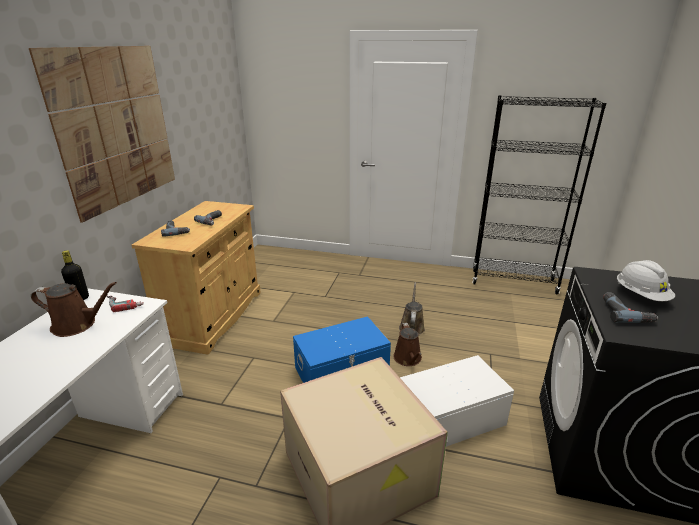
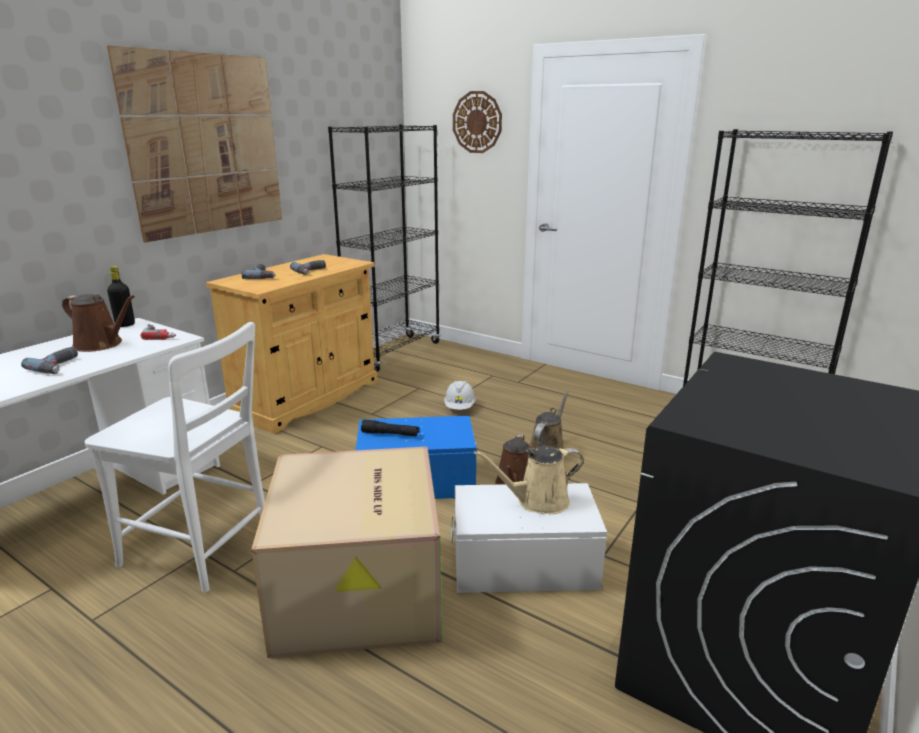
camera: 20 degrees right, 5 degrees down
power drill [603,292,658,323] -> power drill moved to [21,347,78,374]
white hard hat [617,260,675,301] -> white hard hat moved to [444,381,476,410]
none -> white chair [85,322,265,593]
none -> black bookcase [328,125,440,372]
none -> black flashlight [361,420,420,437]
none -> wall clock [453,91,502,153]
none -> beige watering can [474,445,584,514]

